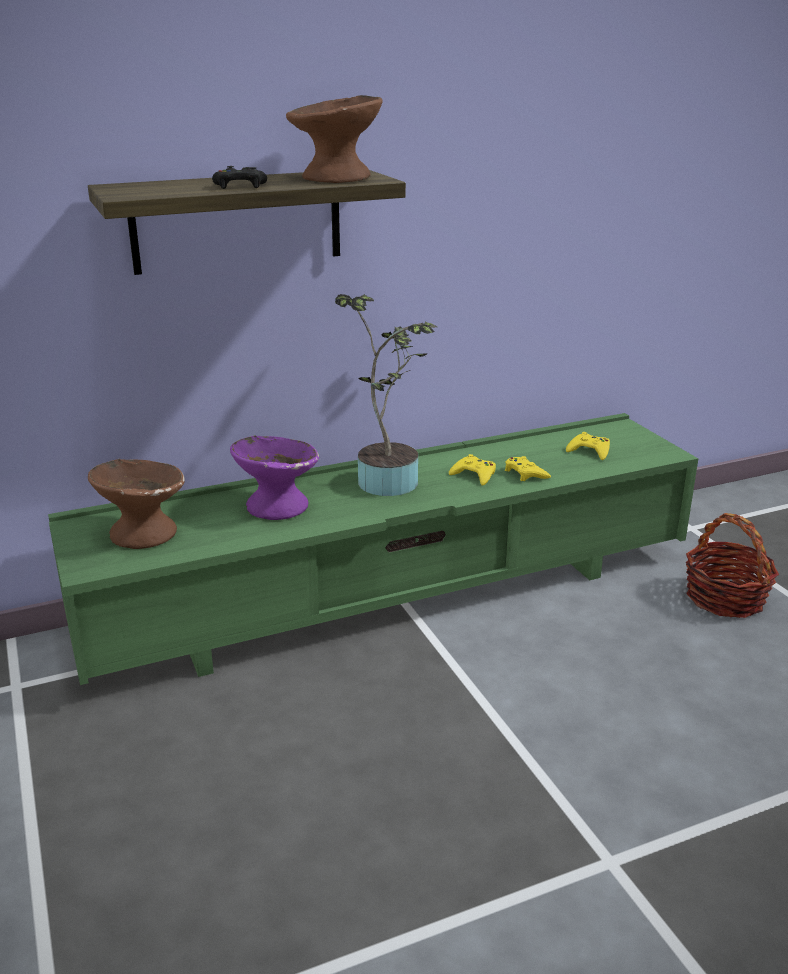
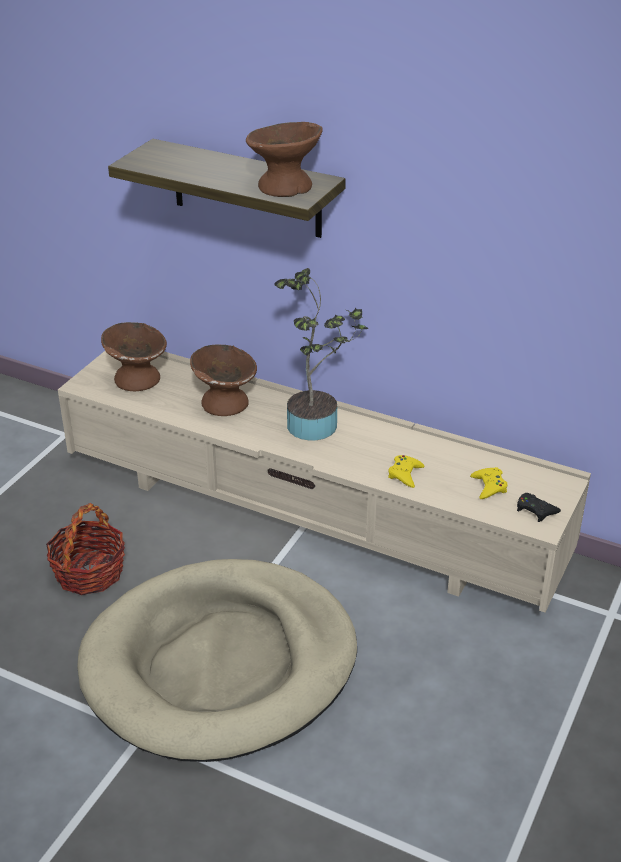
camera: 50 degrees right, 10 degrees up
green tv stand [48,413,698,685] -> beige tv stand [58,351,591,612]
black game controller [212,166,267,189] -> black game controller moved to [517,493,561,522]
purple bowl [230,435,319,520] -> brown bowl [190,345,257,416]
yellow game controller [449,454,496,486] -> none
basket [686,513,779,618] -> basket moved to [46,503,125,595]
none -> beige dog bed [77,559,357,762]

